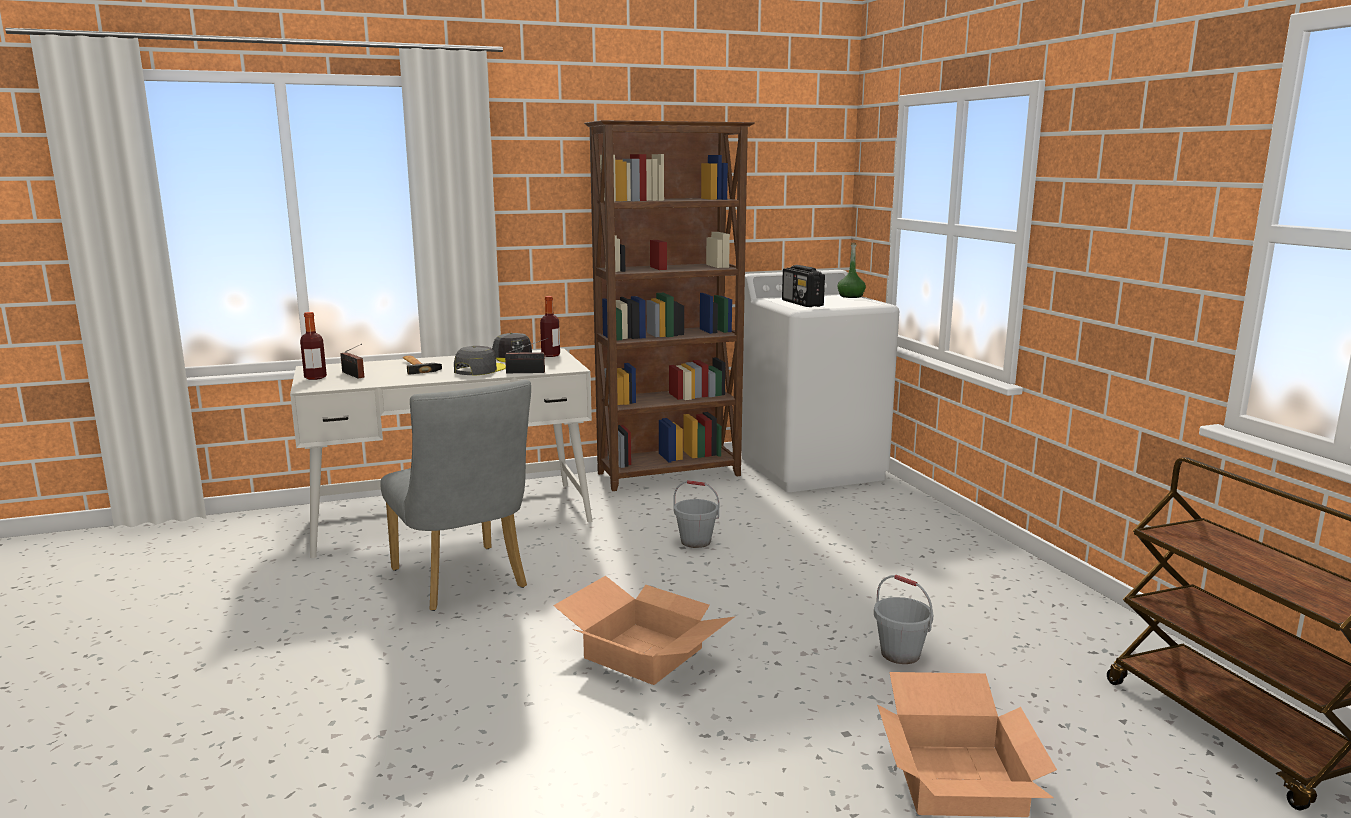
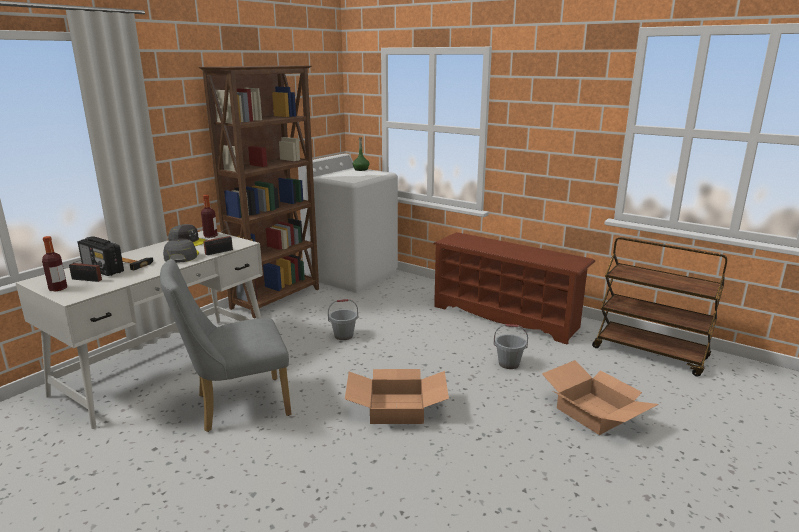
camera: 35 degrees left, 5 degrees up
grey chair [380,380,531,611] -> grey chair turned 135 degrees clockwise [160,259,291,432]
radio [782,265,825,307] -> radio moved to [78,236,124,276]
none -> brown shoe rack [433,232,595,345]

